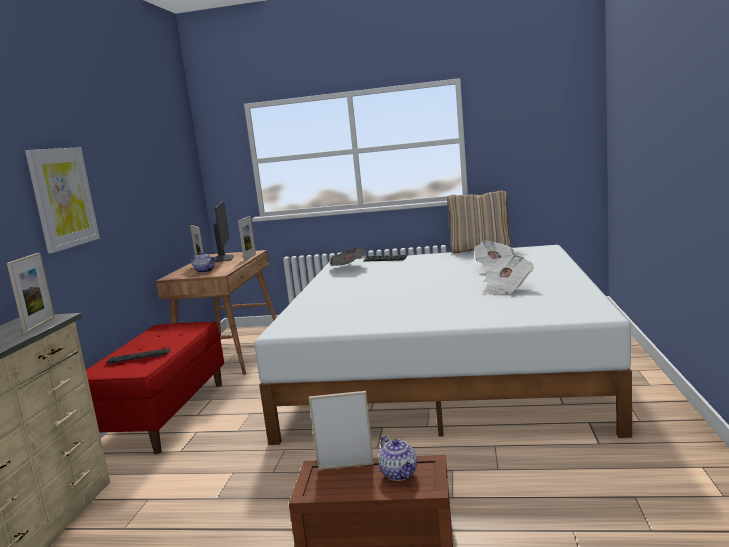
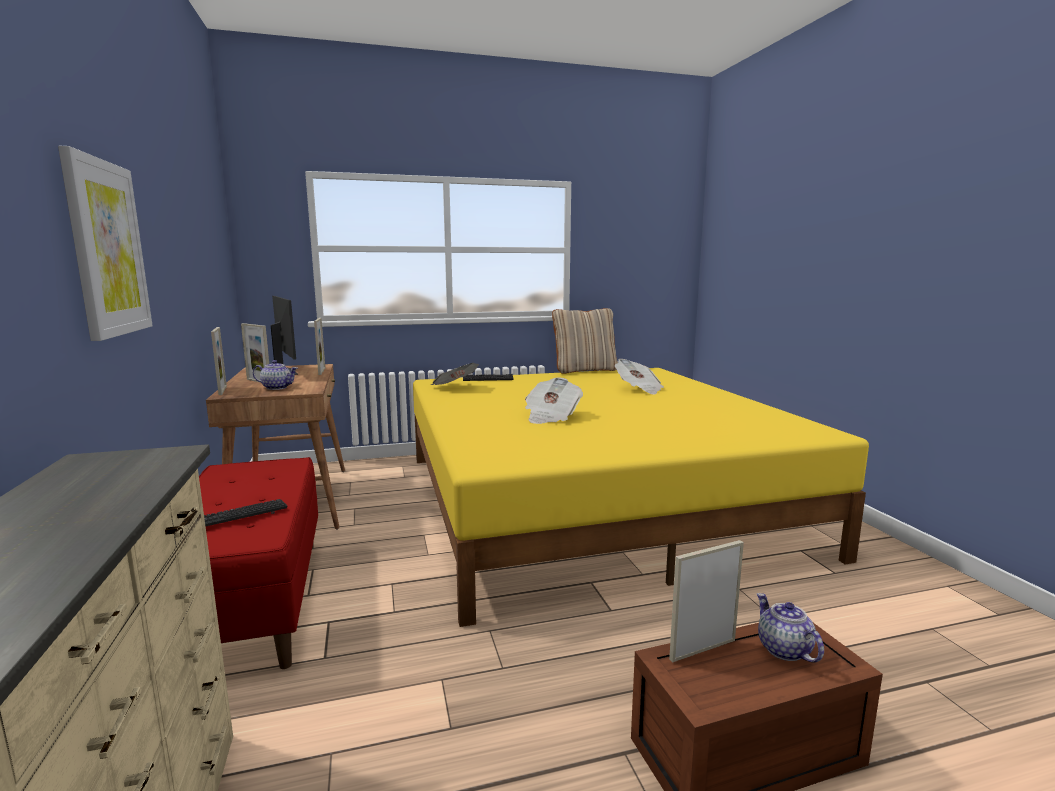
camera: 25 degrees left, 0 degrees up
picture frame [7,253,55,333] -> picture frame moved to [211,327,227,395]
white bed [254,245,632,445] -> yellow bed [413,368,869,627]
teapot [378,436,417,481] -> teapot turned 150 degrees counterclockwise [757,593,824,663]
newspaper [483,255,534,295] -> newspaper moved to [525,377,583,424]

